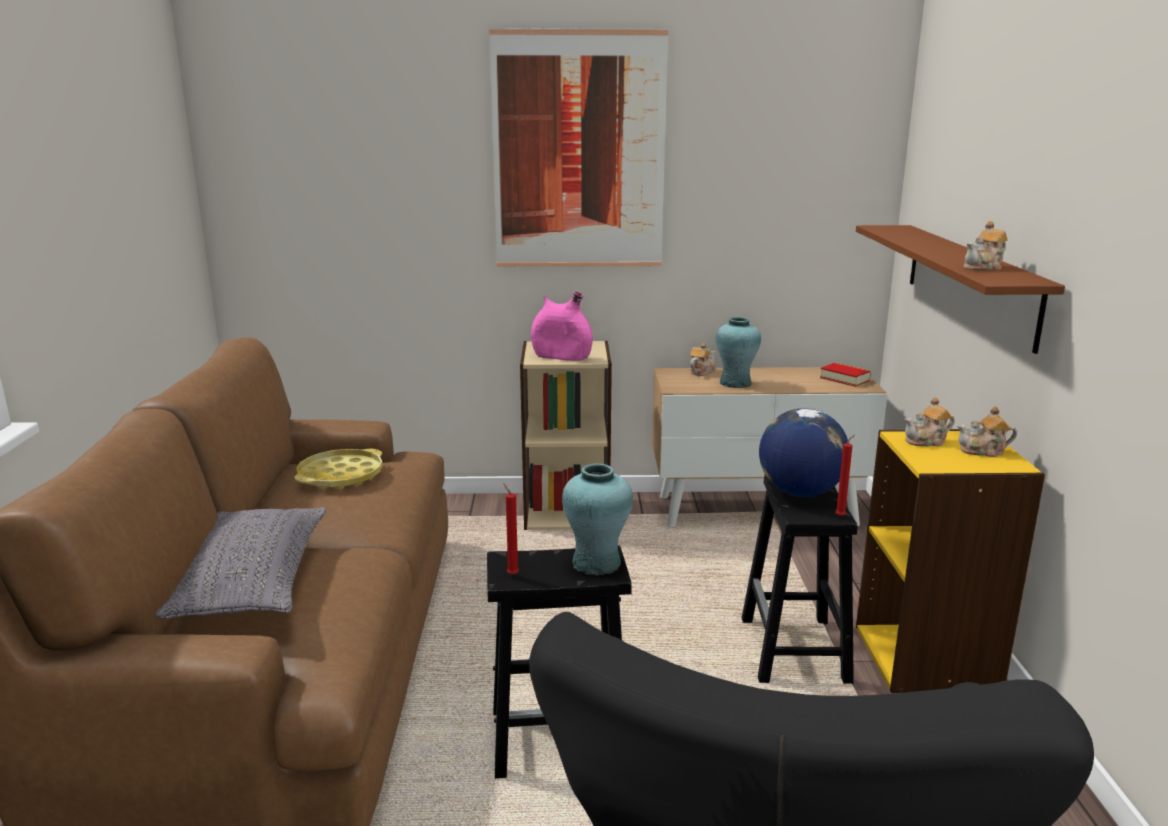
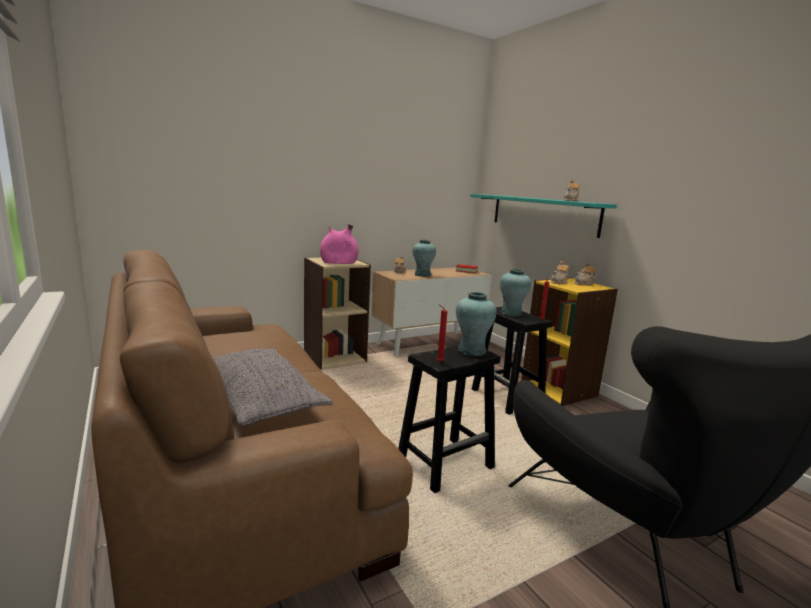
camera: 30 degrees left, 5 degrees down
yellow tray [294,449,383,489] -> none
picture [489,28,668,267] -> none
globe [759,408,848,497] -> turquoise vase [500,269,531,316]
brown shelf [856,225,1065,354] -> turquoise shelf [471,194,616,238]

